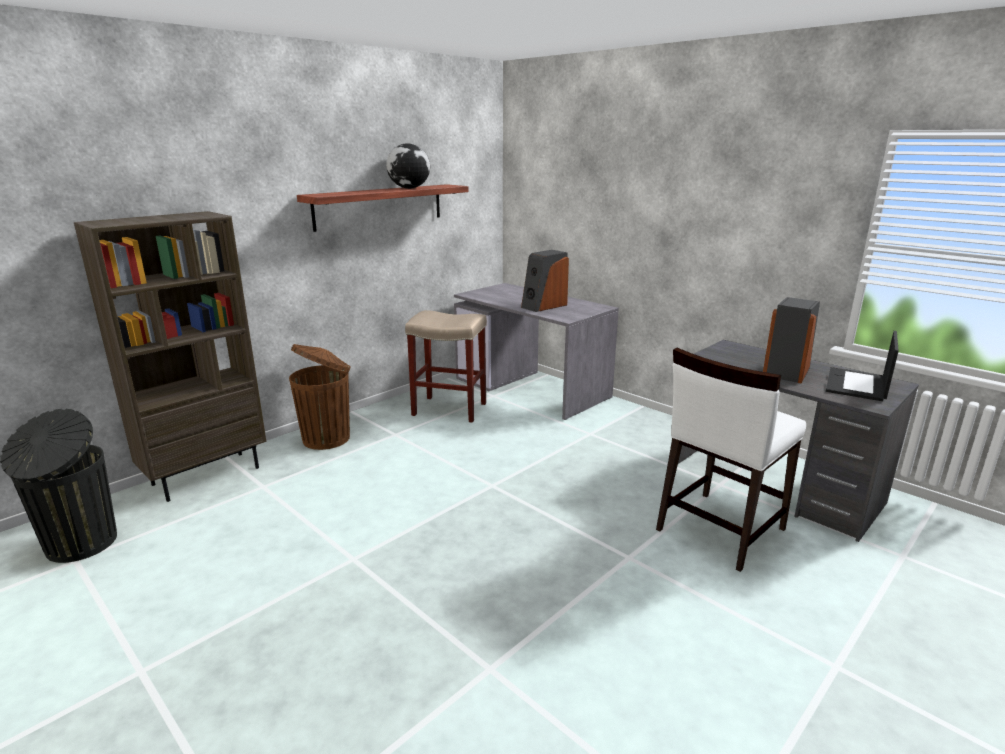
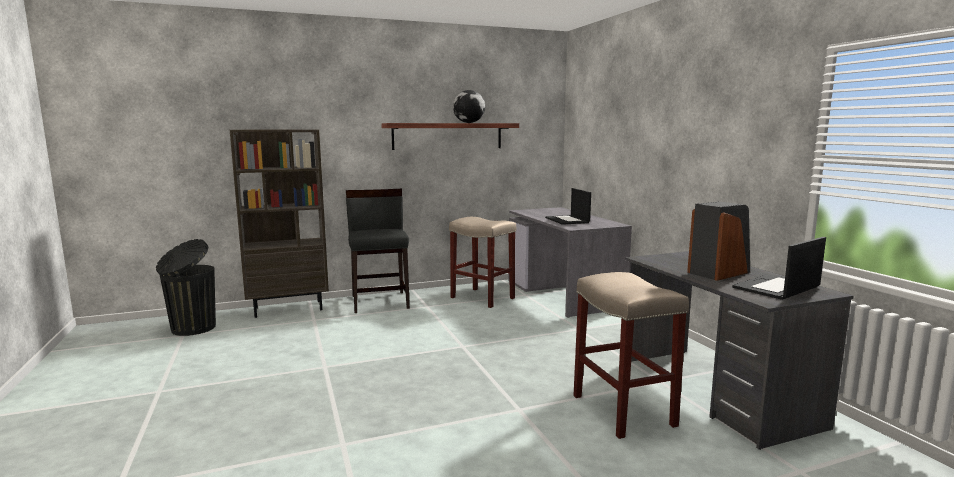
camera: 25 degrees right, 10 degrees down
brown trash can [289,344,351,450] -> black chair [346,189,410,313]
speaker [521,250,569,312] -> laptop [545,188,591,225]
white chair [656,348,806,572] -> beige stool [573,272,689,439]

